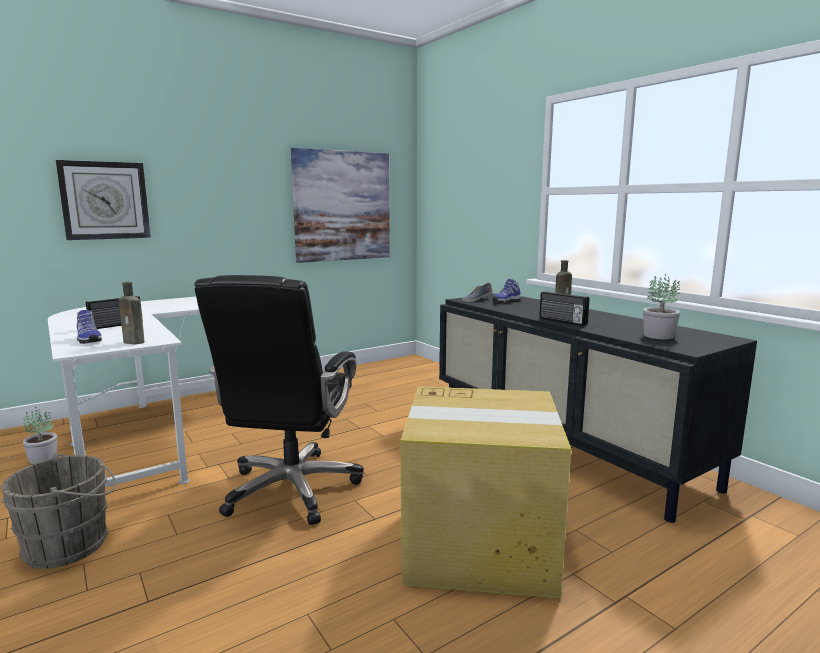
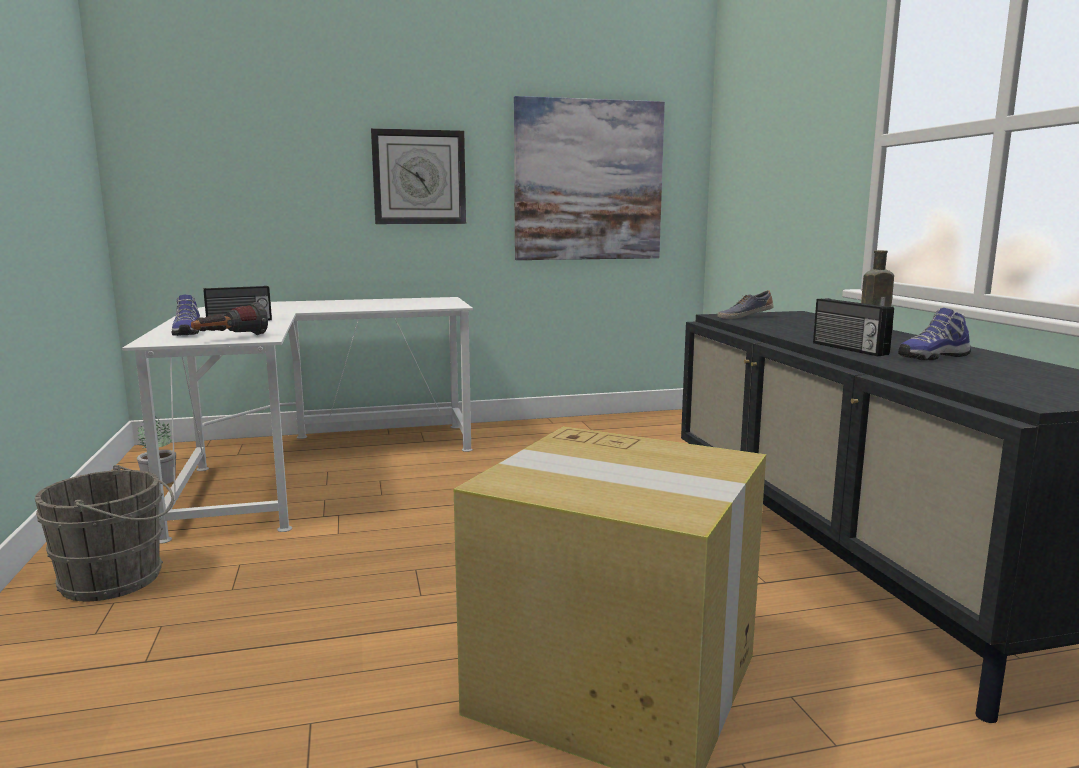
camera: 20 degrees right, 0 degrees up
wall clock [56,160,151,240] -> wall clock moved to [371,128,466,224]
brown bottle [119,282,144,344] -> flashlight [191,302,268,335]
black office chair [194,275,364,525] -> none
shoe [492,279,521,303] -> shoe moved to [898,308,971,360]
potted plant [643,274,680,339] -> none

